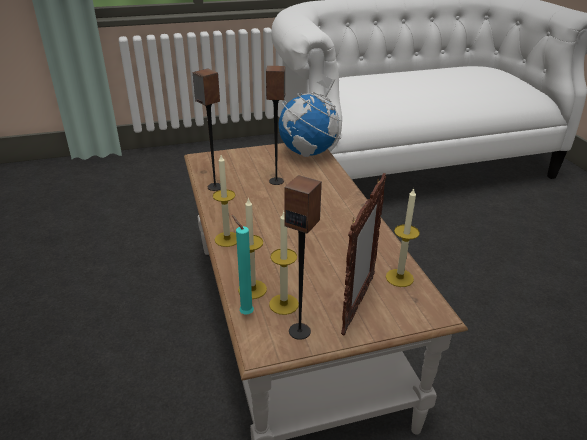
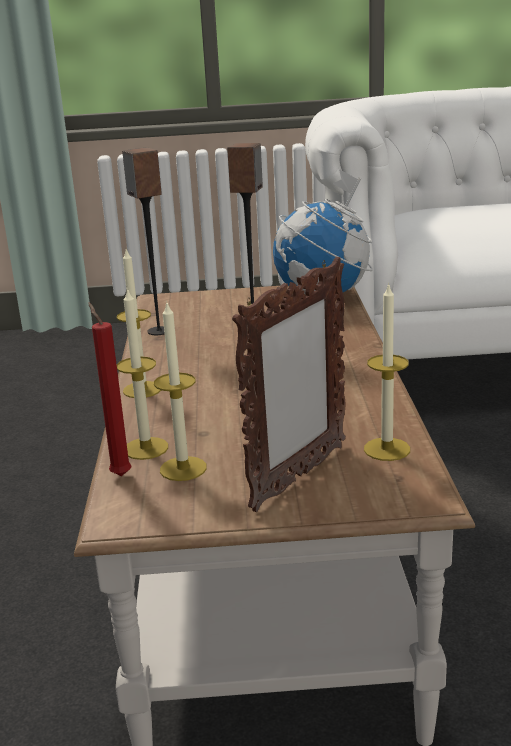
camera: 15 degrees right, 10 degrees down
turquoise candle [232,215,254,314] -> red candle [88,303,132,476]
speaker [284,175,322,340] -> none

